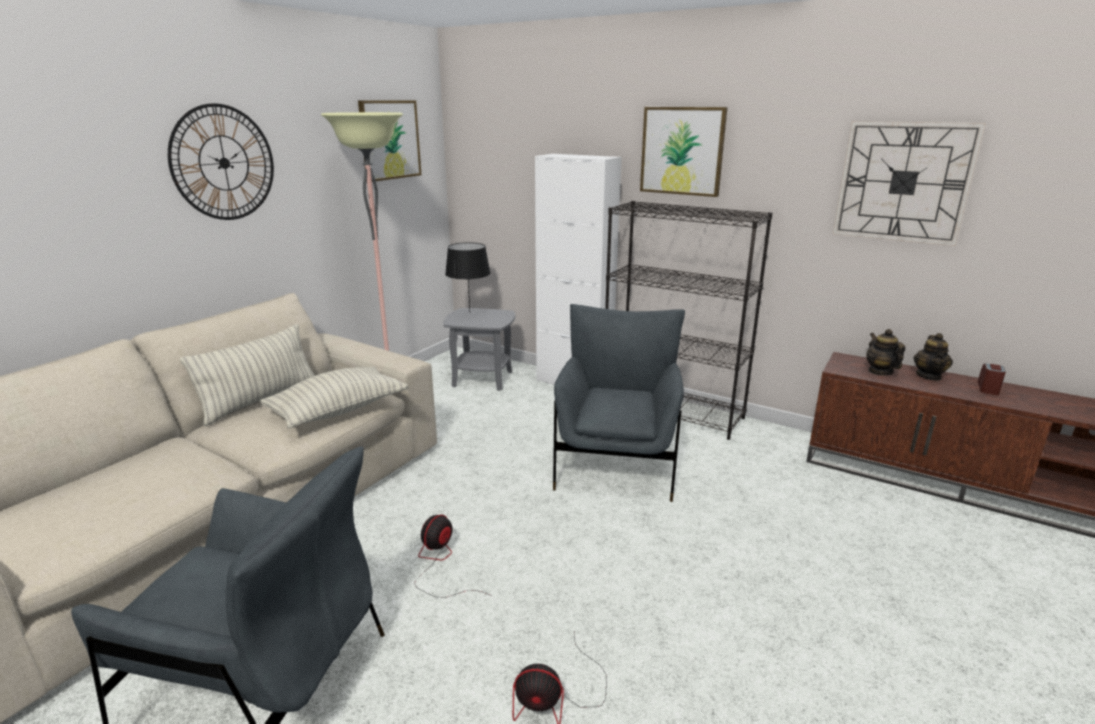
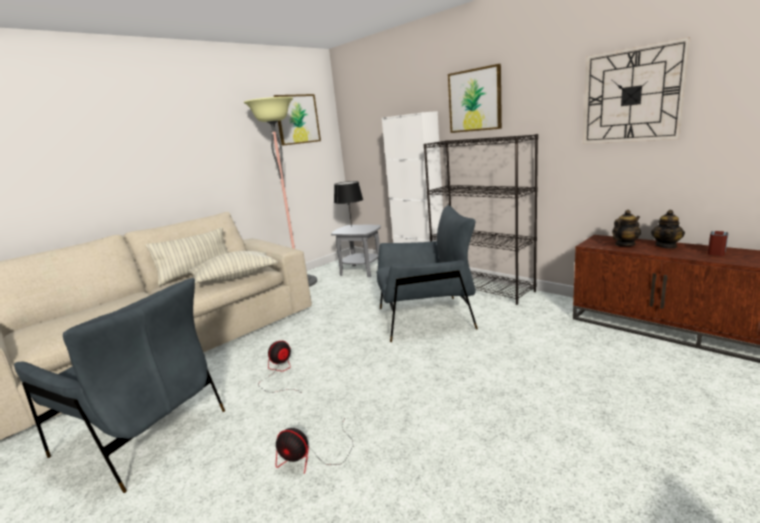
camera: 15 degrees right, 5 degrees down
wall clock [168,103,274,220] -> none
grey armchair [553,304,685,502] -> grey armchair turned 60 degrees clockwise [377,205,478,342]
teapot [866,329,905,376] -> teapot turned 60 degrees clockwise [612,210,641,246]

